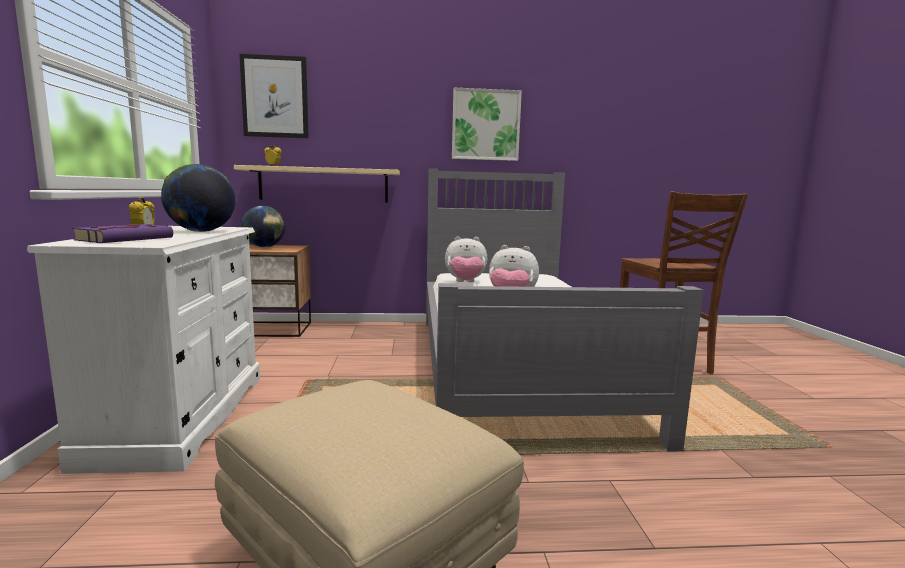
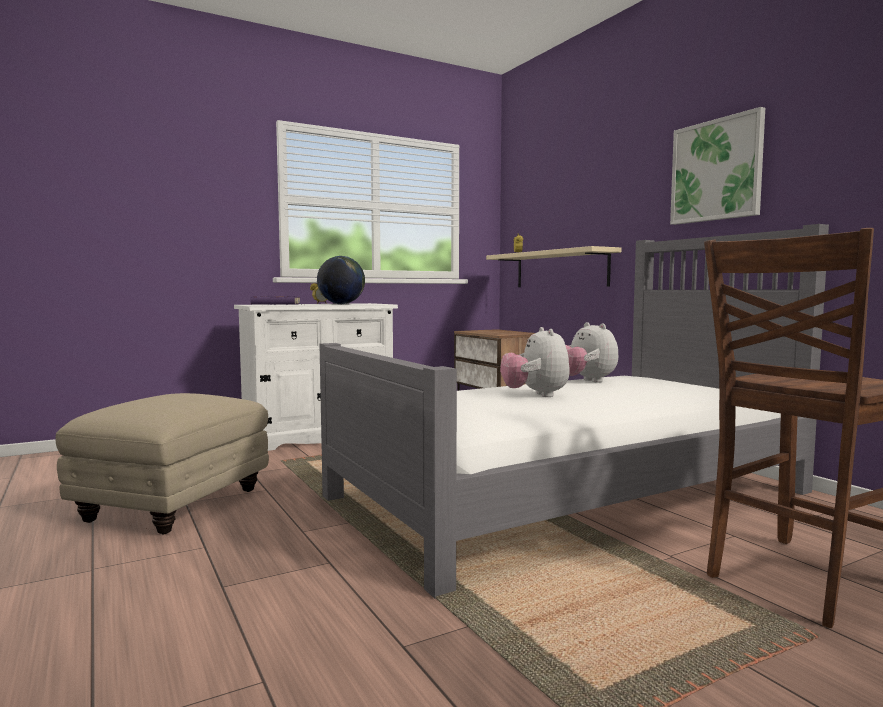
camera: 65 degrees right, 5 degrees down
picture [239,54,309,138] -> none
globe [241,206,285,247] -> none

